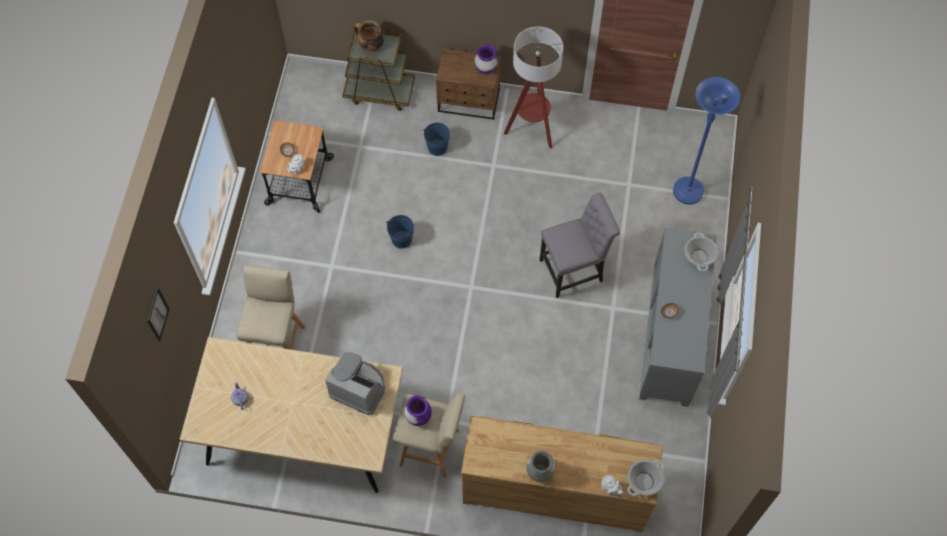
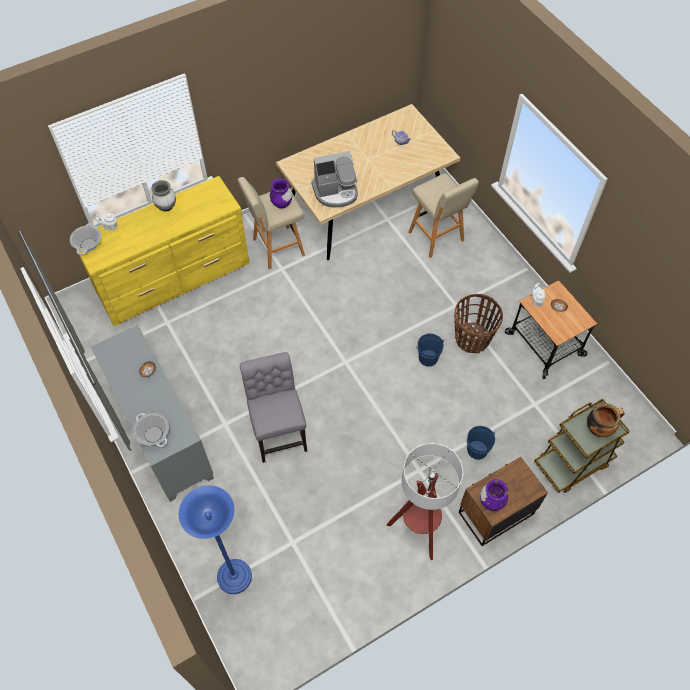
camera: 140 degrees right, 5 degrees down
picture [147,288,170,341] -> none
brown dresser [461,416,663,533] -> yellow dresser [76,176,250,326]
grey chair [540,193,620,298] -> grey chair turned 135 degrees clockwise [240,352,307,463]
none -> basket [454,294,503,353]

